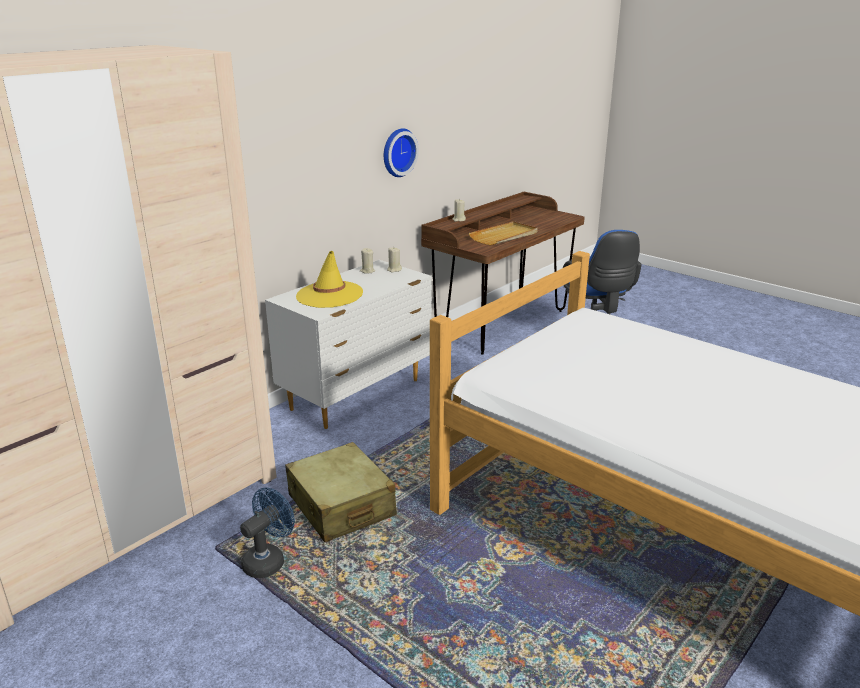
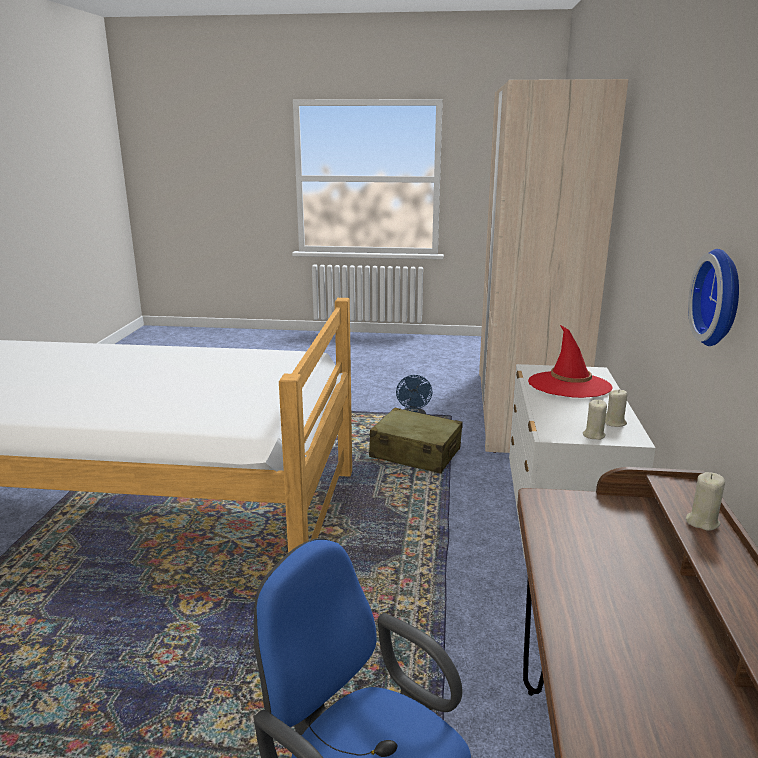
camera: 145 degrees right, 5 degrees down
yellow hat [296,251,363,308] -> red hat [528,325,613,398]
beige tray [469,221,538,246] -> none

